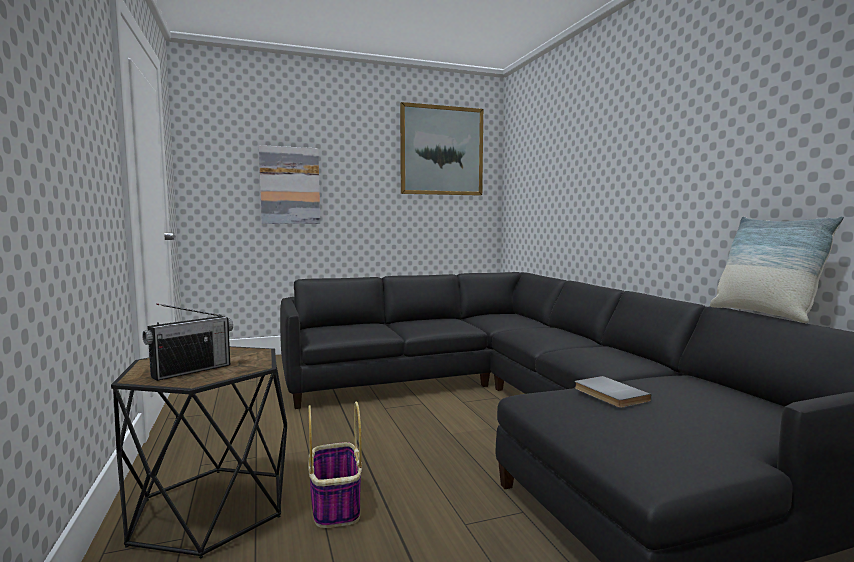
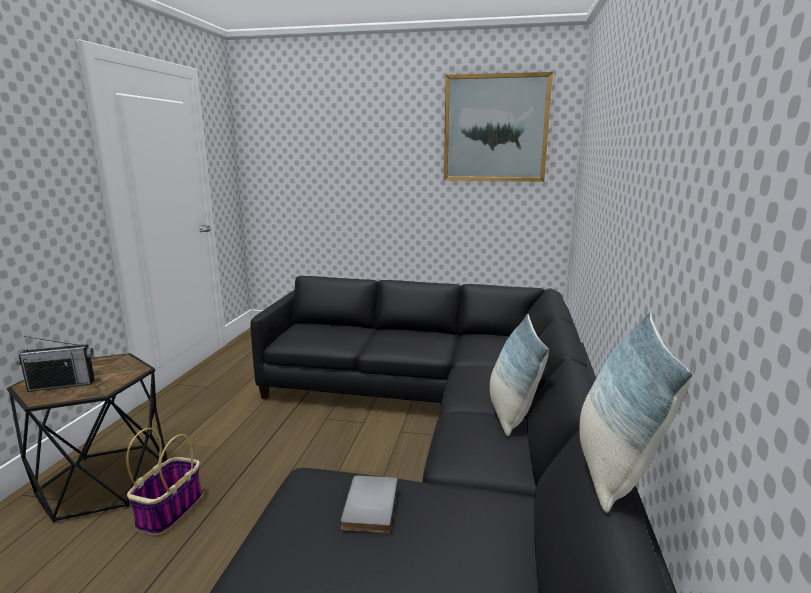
camera: 30 degrees right, 10 degrees up
picture [259,145,320,224] -> none
none -> pillow [490,314,549,436]

